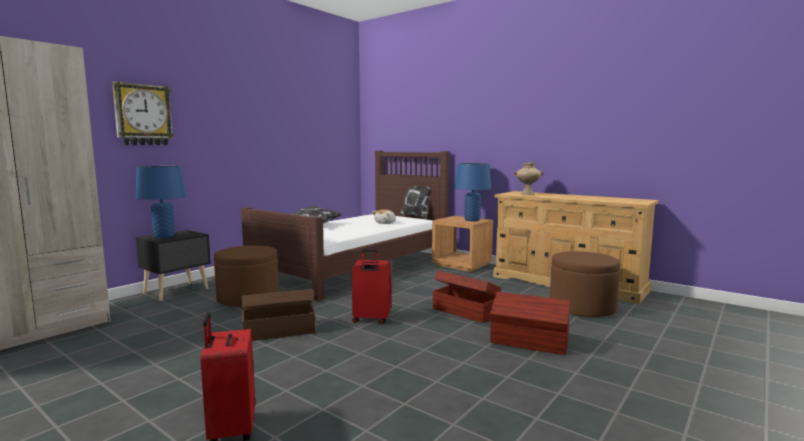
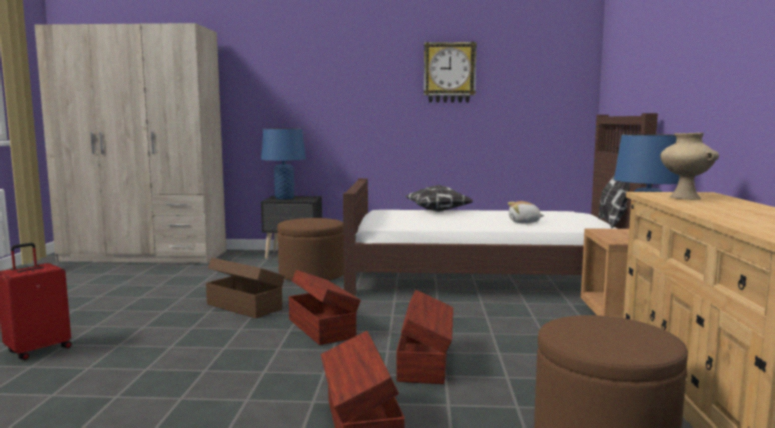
camera: 55 degrees right, 0 degrees up
wall clock [112,81,174,145] -> wall clock moved to [424,42,477,103]
red suitcase [352,249,391,324] -> brown storage box [289,270,361,345]

